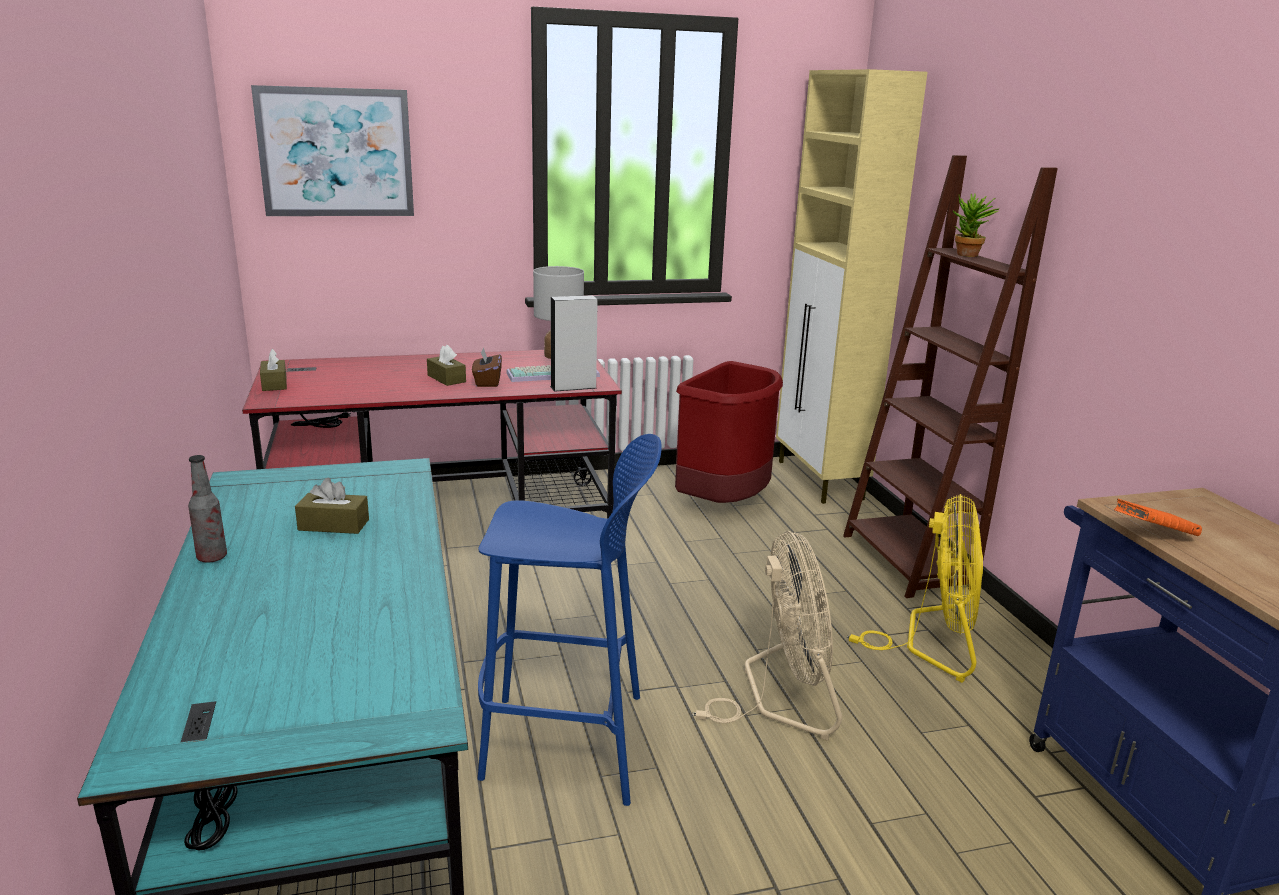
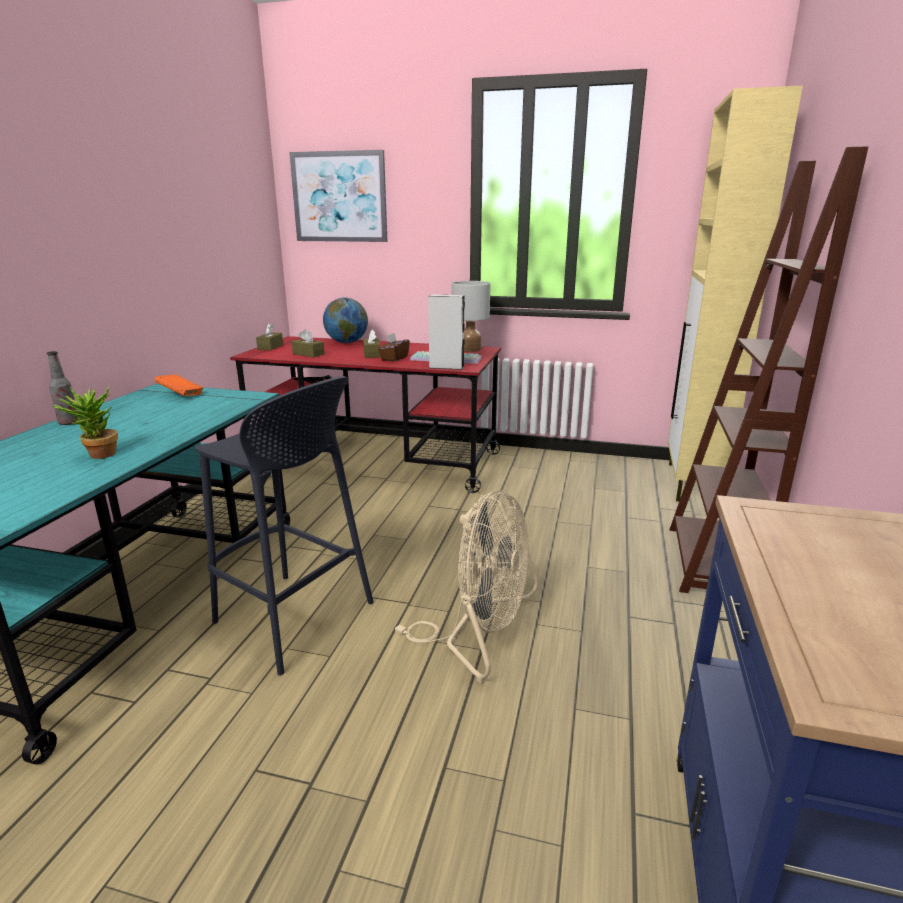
camera: 30 degrees right, 0 degrees up
brown tissue box [295,478,369,534] -> brown tissue box moved to [292,329,325,357]
blue stool [478,434,662,806] -> grey stool [195,376,374,676]
red trash can [675,361,783,503] -> none
yellow fan [847,494,983,683] -> none
potted plant [952,194,999,257] -> potted plant moved to [53,386,118,459]
orange book [1114,498,1202,536] -> orange book moved to [154,374,203,396]
none -> globe [323,298,368,343]

